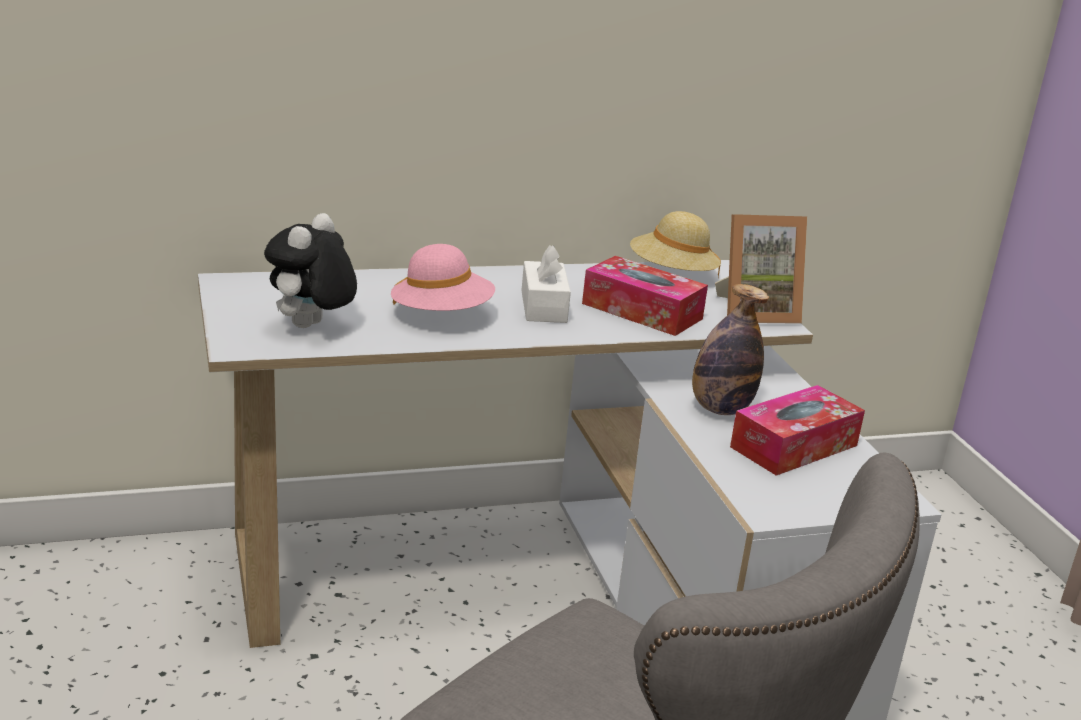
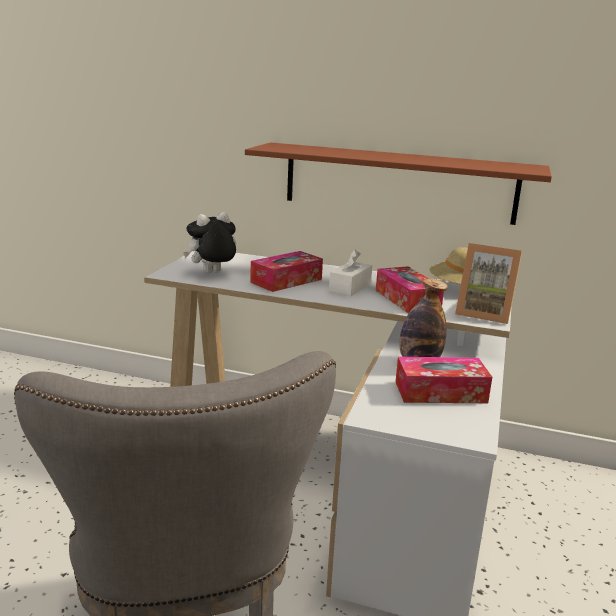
camera: 35 degrees right, 5 degrees down
pink hat [391,244,495,311] -> tissue box [250,251,323,292]
none -> brown shelf [245,142,552,225]

